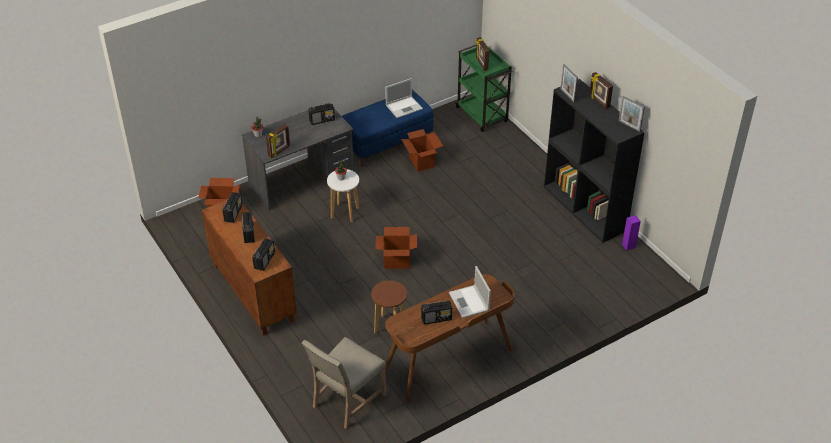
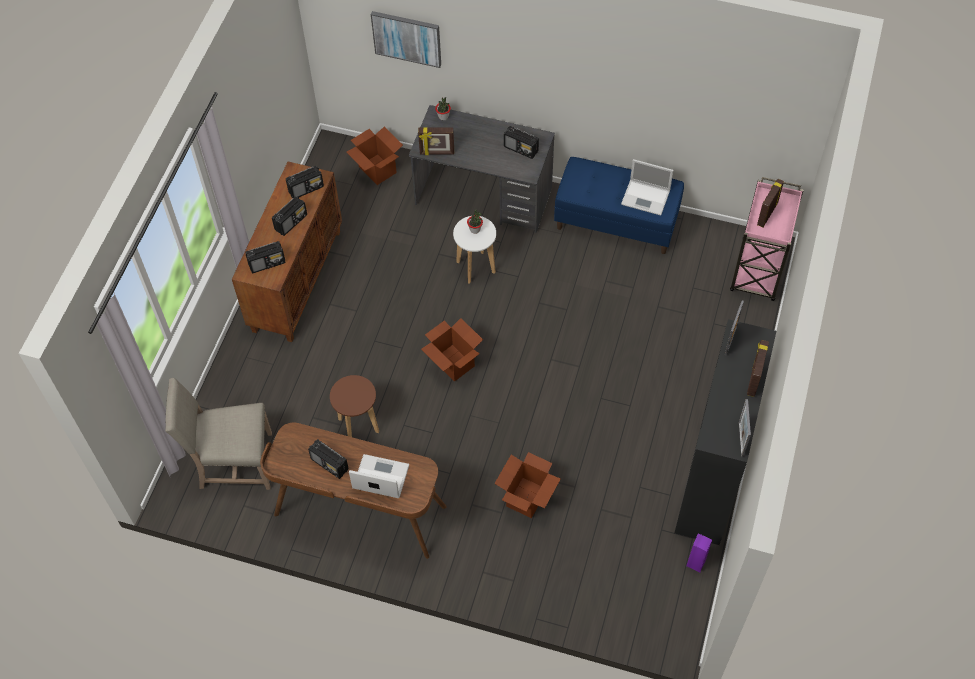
camera: 50 degrees right, 15 degrees up
cardboard box [401,129,443,171] -> cardboard box moved to [494,452,561,518]
laptop [449,266,491,318] -> laptop turned 75 degrees clockwise [349,454,409,498]
green cart [456,45,513,132] -> pink cart [730,177,804,301]
none -> picture [371,11,441,68]

